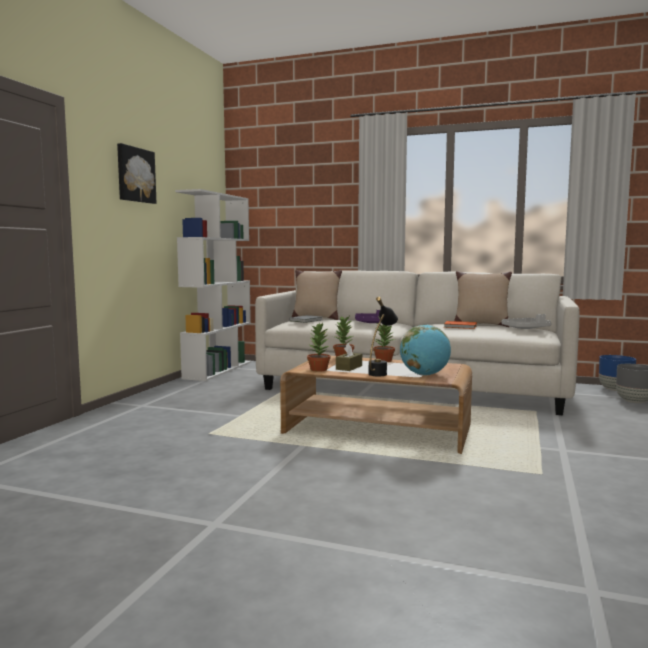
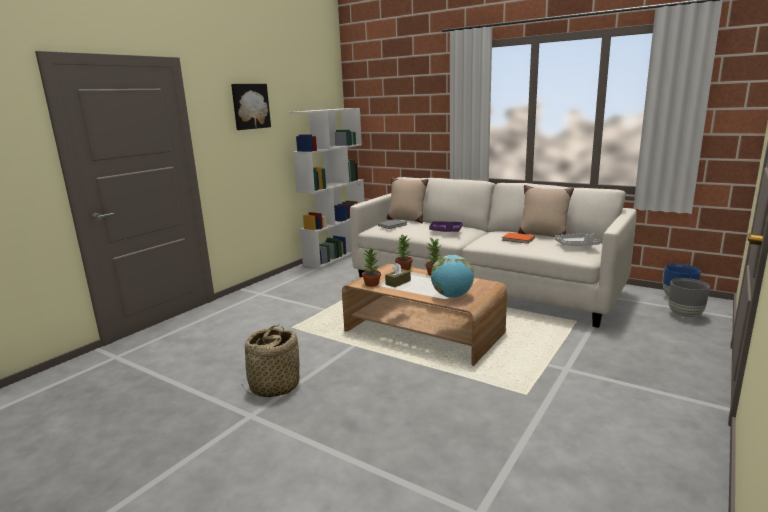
camera: 15 degrees right, 10 degrees up
black table lamp [368,297,398,376] -> none
none -> basket [242,325,300,397]

